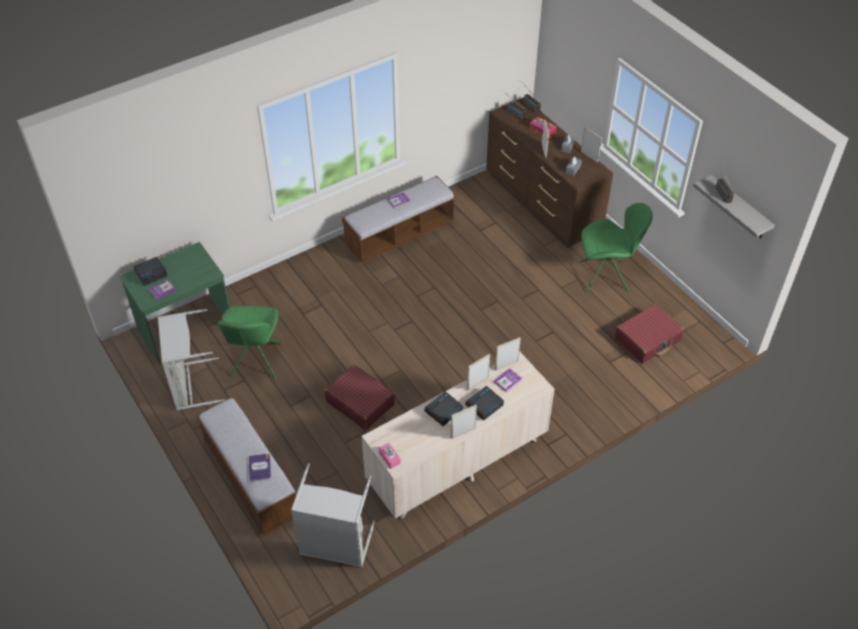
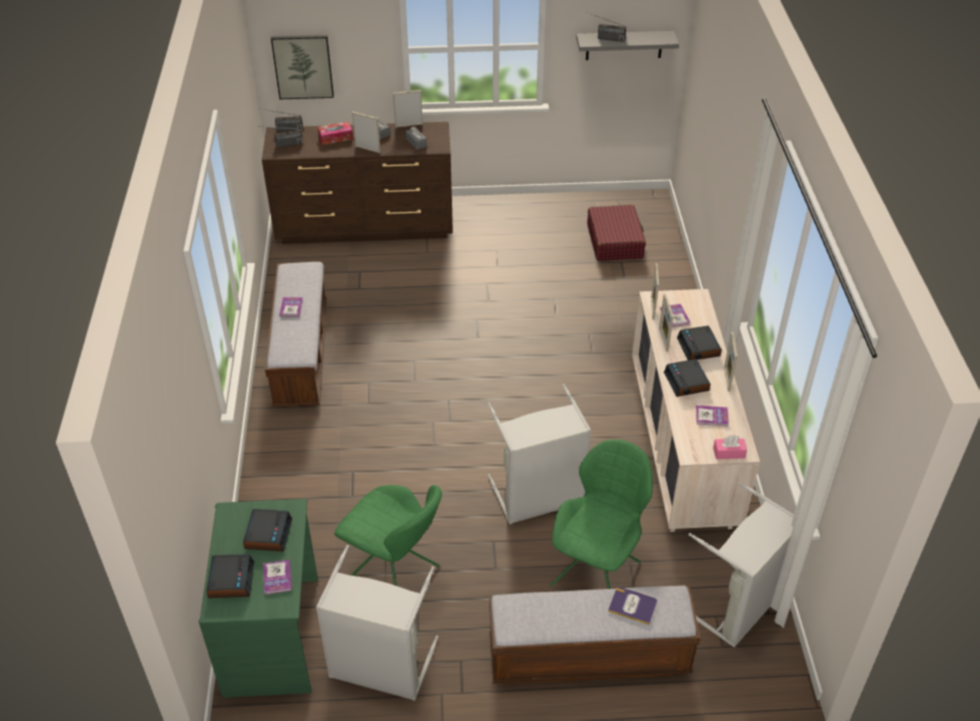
camera: 60 degrees left, 5 degrees down
red suitcase [325,365,395,430] -> grey laundry basket [488,384,591,524]
green chair [580,203,653,293] -> green chair moved to [550,439,653,589]
none -> alarm clock [243,509,292,552]
none -> picture [271,35,334,99]
none -> book [696,405,729,427]

